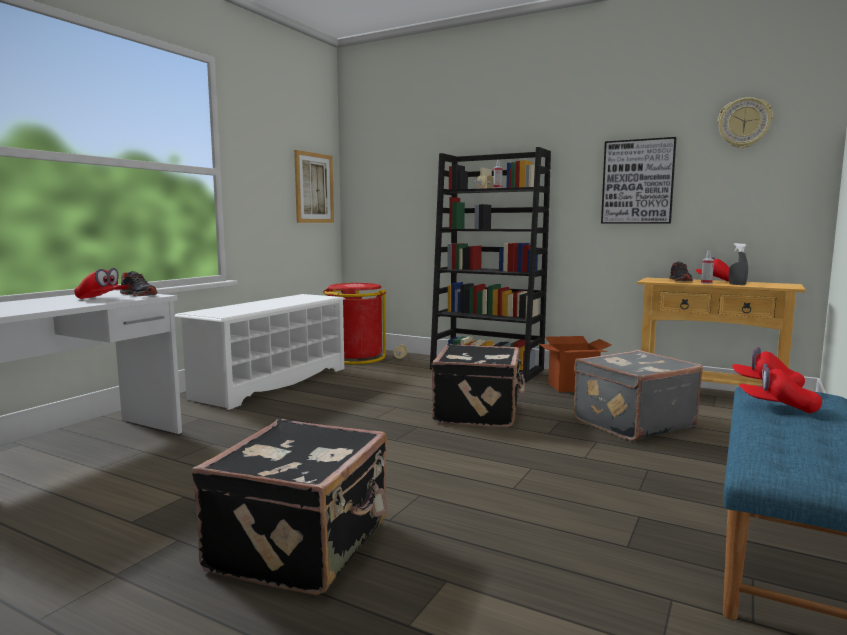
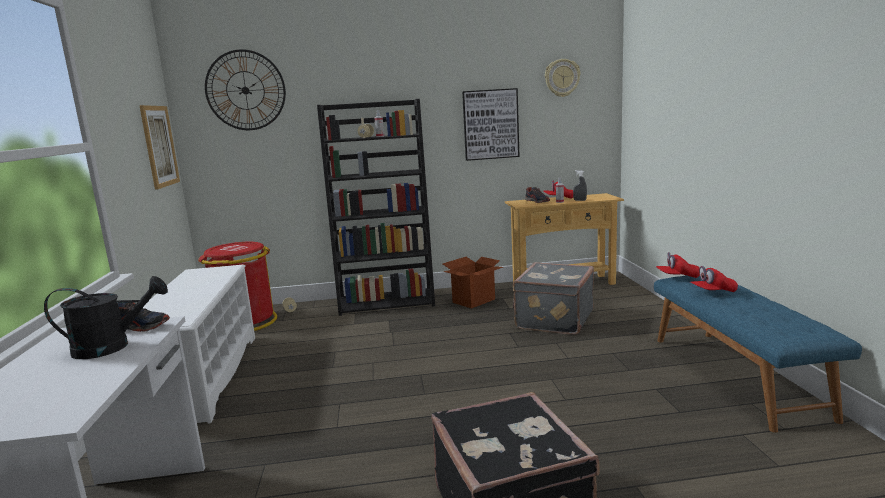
camera: 35 degrees left, 5 degrees up
red cap [74,268,128,299] -> black watering can [44,276,168,359]
black suitcase [432,344,525,427] -> none
none -> wall clock [205,49,286,130]

